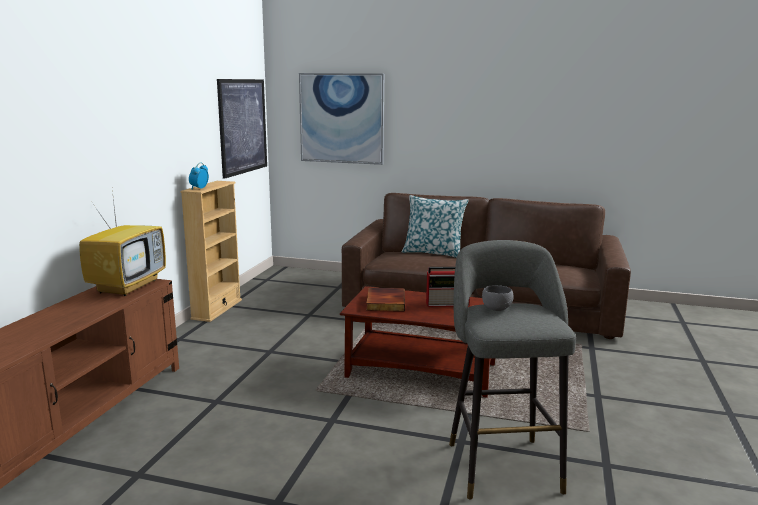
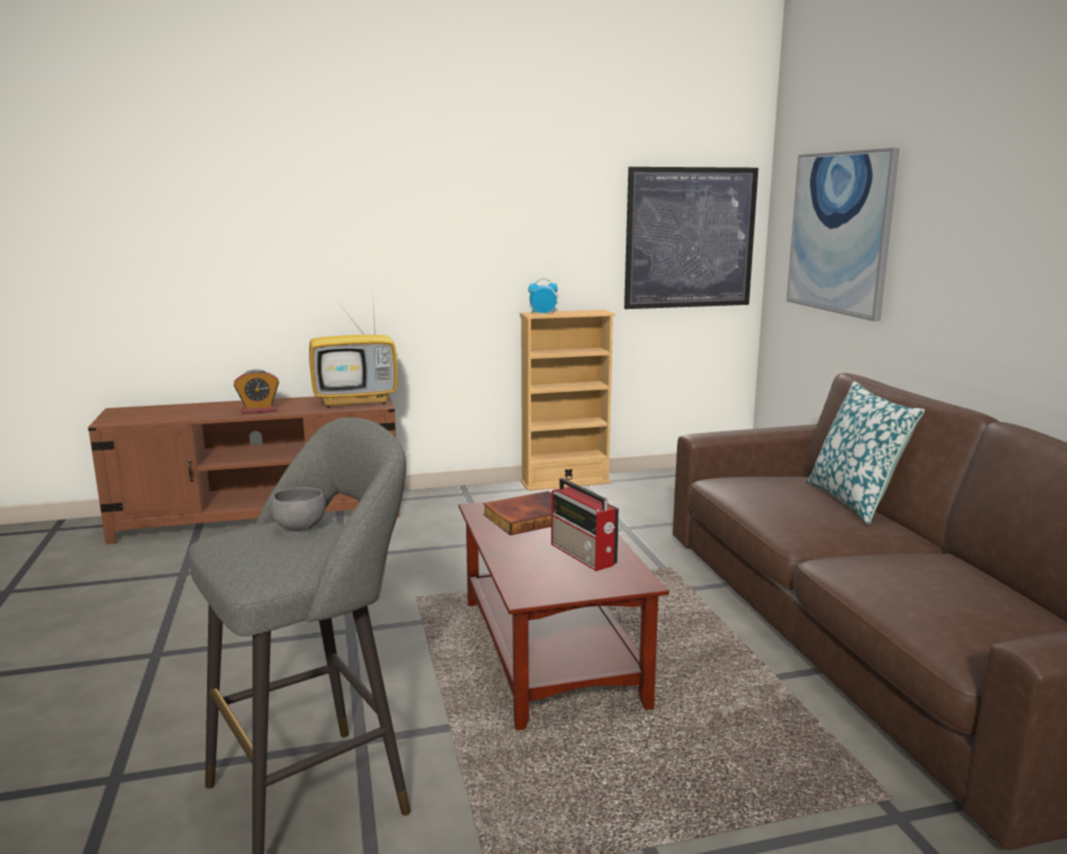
camera: 60 degrees right, 0 degrees up
none -> alarm clock [234,369,279,414]

